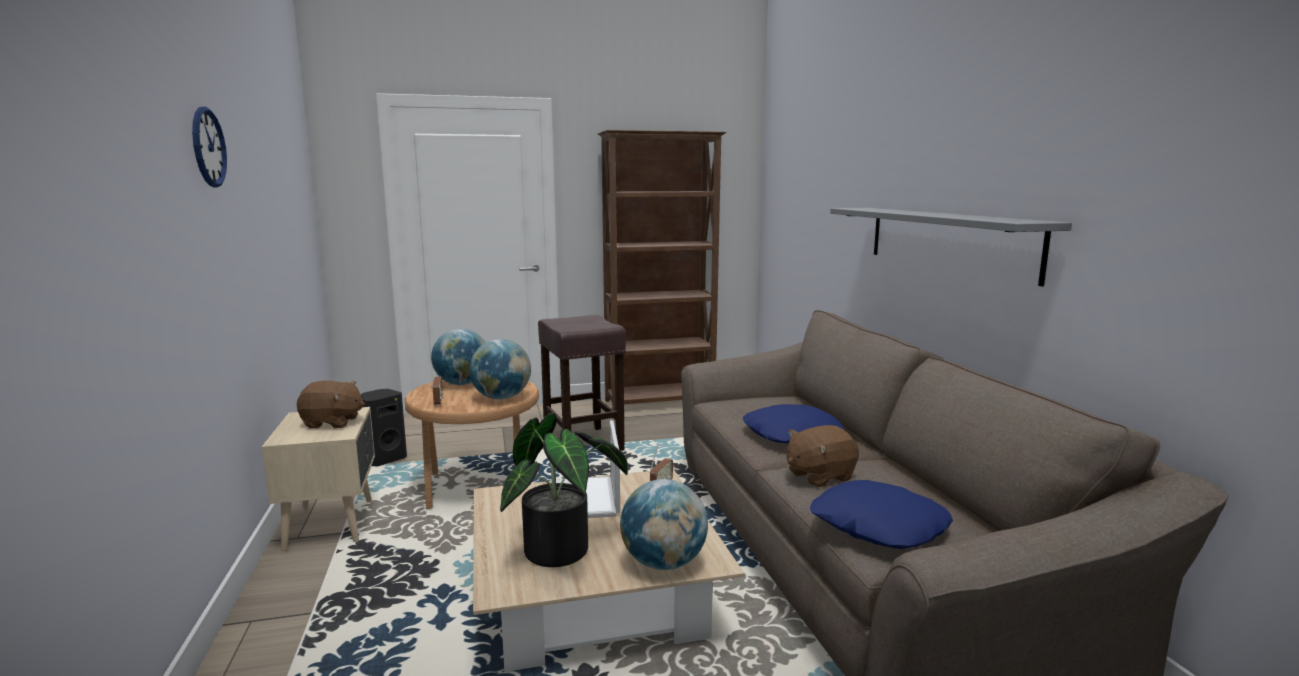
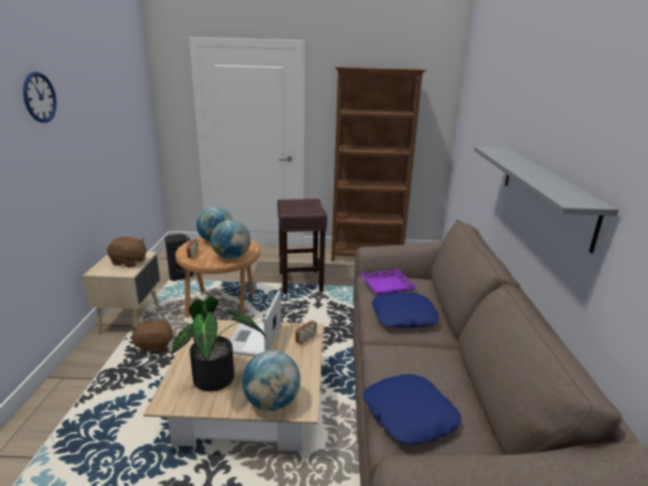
camera: 15 degrees right, 10 degrees up
brown plush toy [787,425,859,487] -> brown plush toy moved to [130,320,173,354]
none -> purple tray [360,269,417,295]

